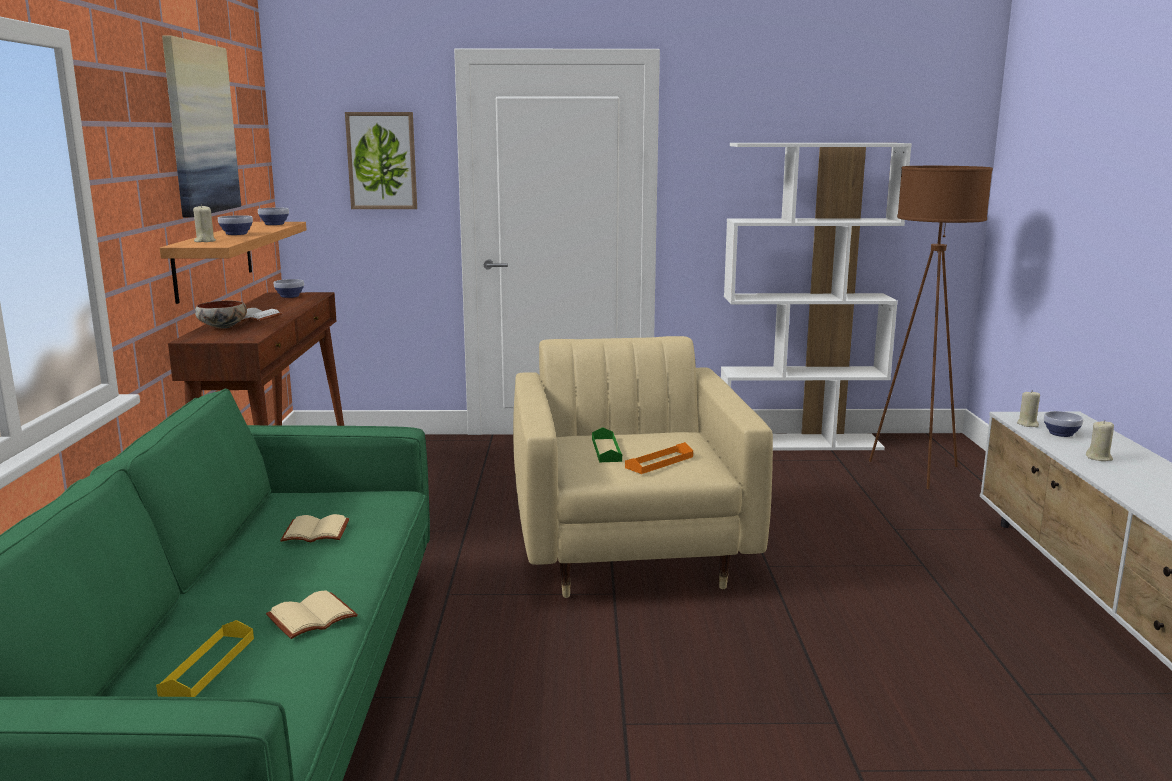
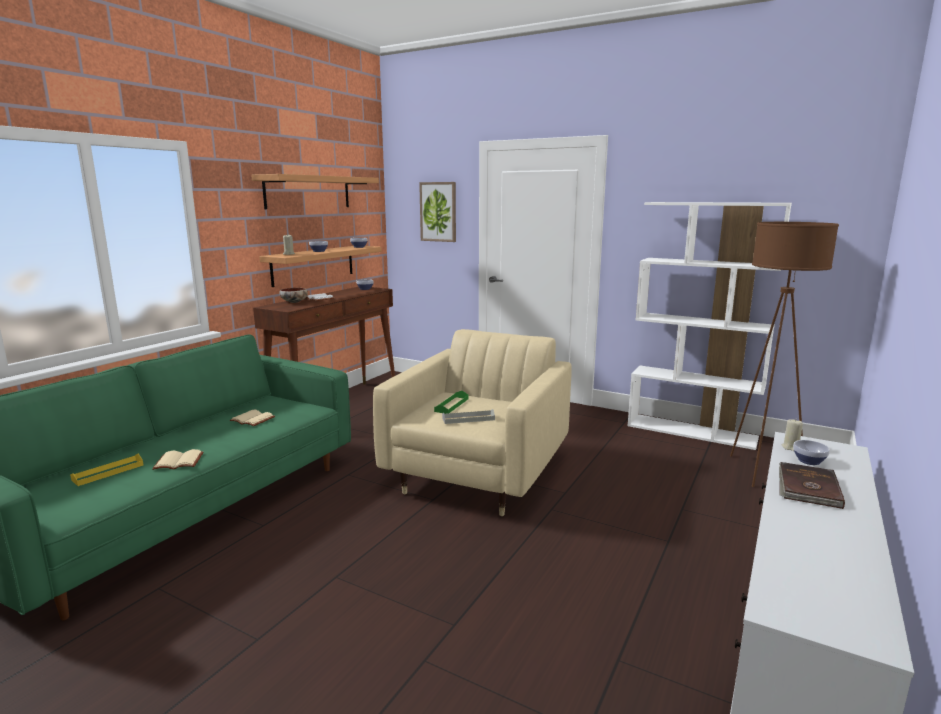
camera: 30 degrees right, 0 degrees up
picture [162,35,241,217] -> shelf [251,174,379,209]
orange tray [625,442,693,474] -> grey tray [442,409,495,424]
beige candle [1086,420,1114,461] -> brown book [779,462,845,509]

